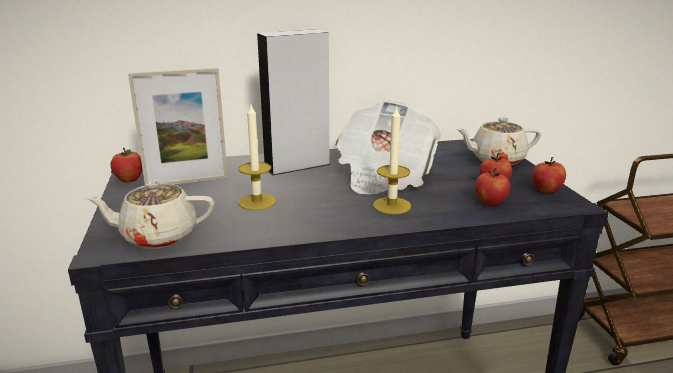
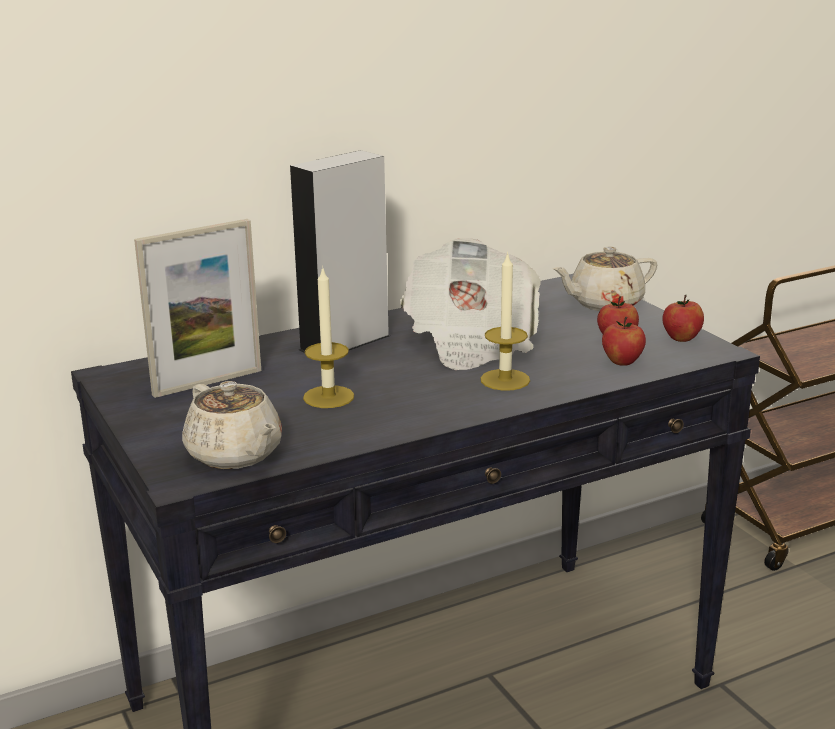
camera: 15 degrees left, 0 degrees up
beige teapot [86,181,215,249] -> beige teapot turned 105 degrees counterclockwise [182,381,282,469]
apple [111,148,143,183] -> none

